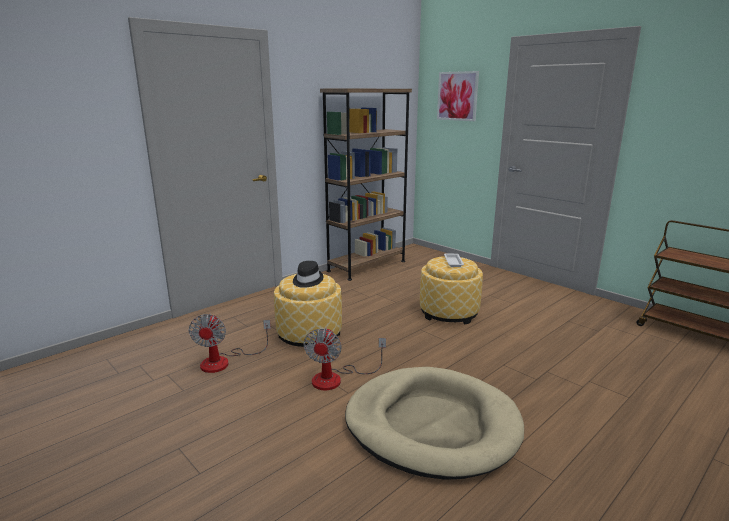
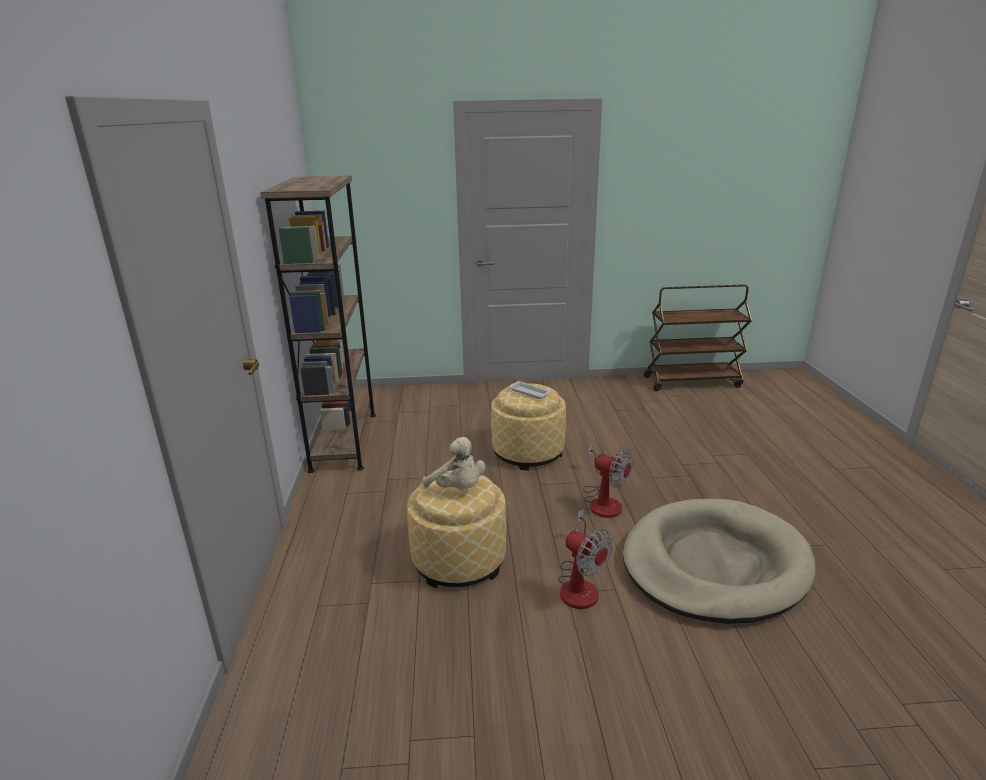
camera: 50 degrees left, 5 degrees up
fan [188,314,271,373] -> fan moved to [583,443,633,518]
black hat [293,261,324,288] -> beige plush toy [423,437,486,489]
picture [437,71,479,121] -> none

